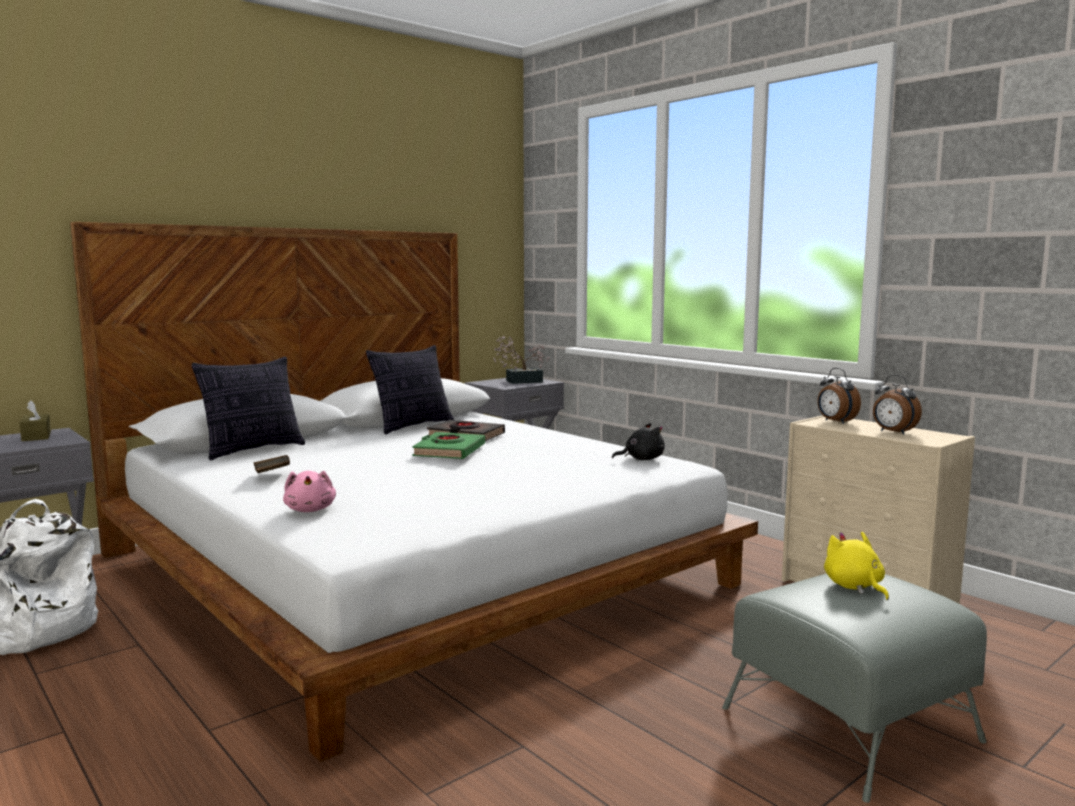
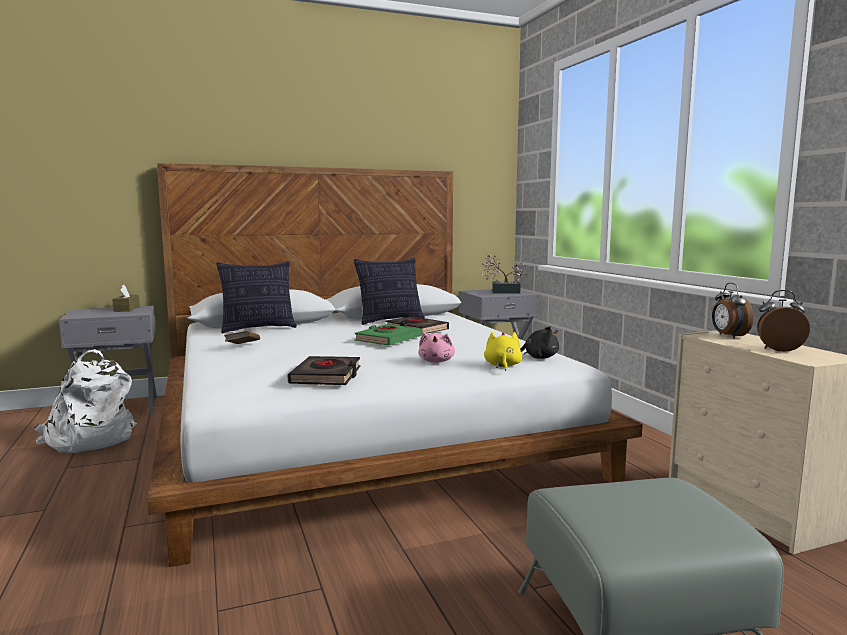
camera: 20 degrees right, 0 degrees up
pink plush toy [283,471,336,512] -> pink plush toy moved to [418,332,455,363]
yellow plush toy [824,532,889,600] -> yellow plush toy moved to [484,332,522,371]
alarm clock [873,375,922,435] -> alarm clock turned 120 degrees clockwise [757,290,810,352]
none -> black book [287,356,361,385]

